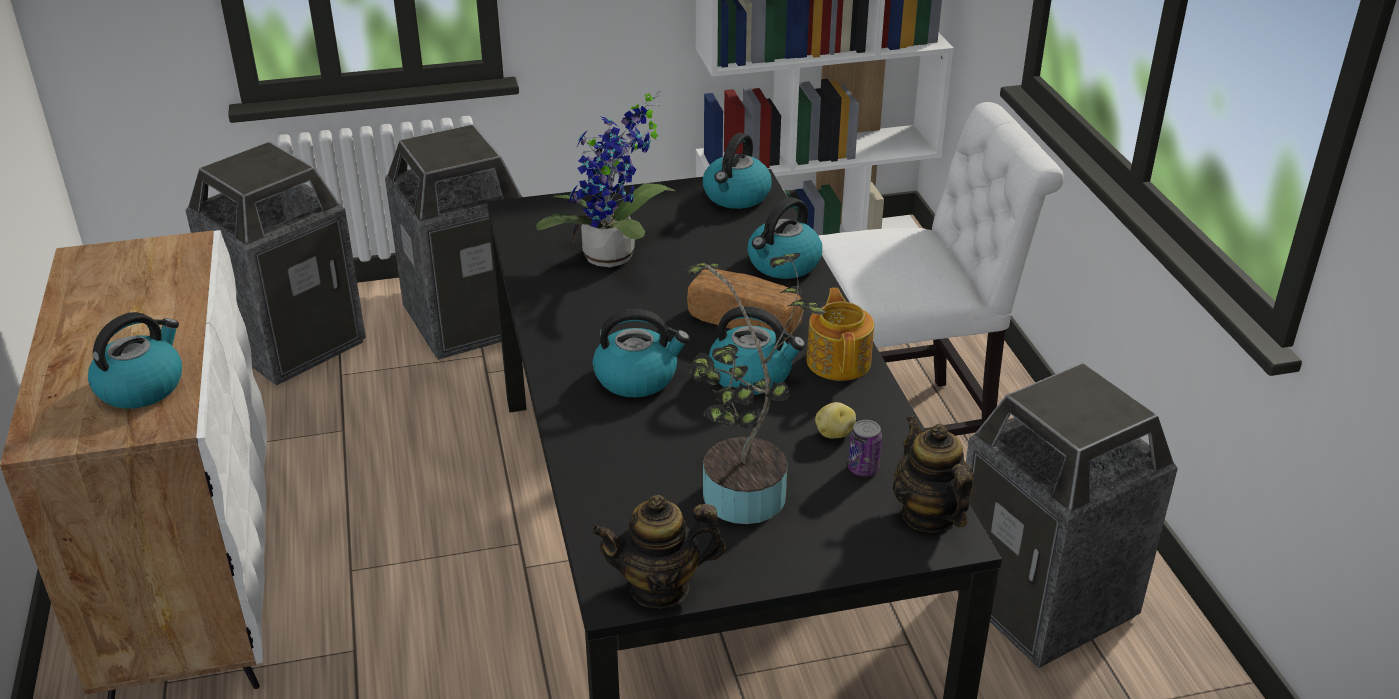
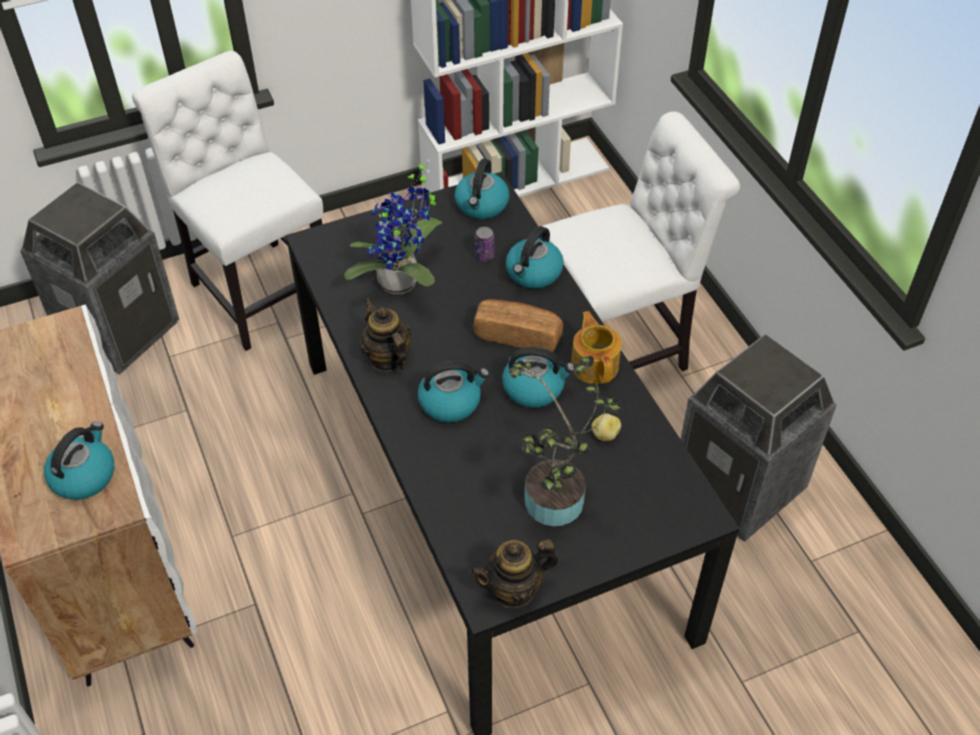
camera: 10 degrees left, 15 degrees up
trash can [385,124,522,360] -> white chair [132,51,323,351]
can [848,420,882,476] -> can moved to [475,227,494,261]
teapot [892,415,974,532] -> teapot moved to [360,298,411,372]

